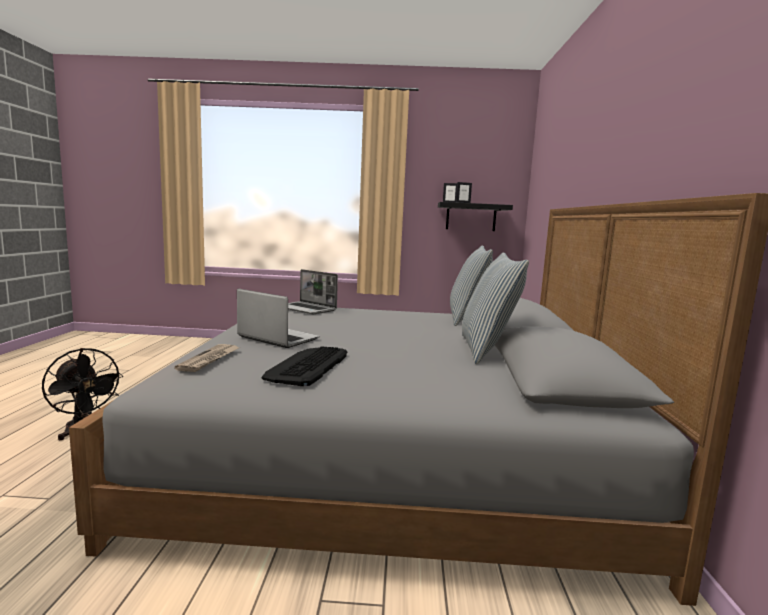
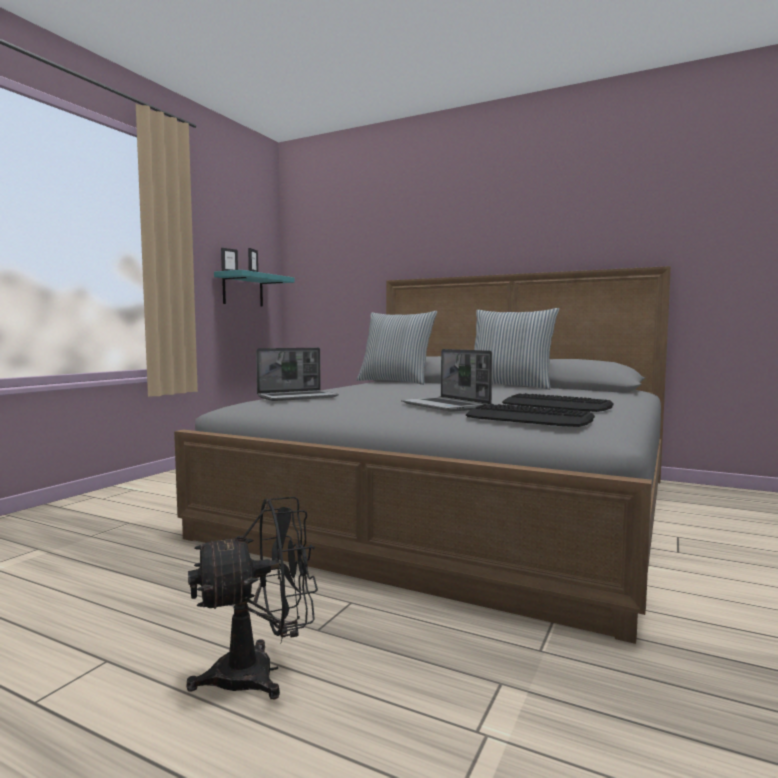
camera: 65 degrees left, 5 degrees down
newspaper [174,344,241,372] -> keyboard [466,404,595,427]
laptop [237,289,320,348] -> laptop turned 90 degrees counterclockwise [401,349,492,412]
black shelf [438,202,513,231] -> turquoise shelf [214,270,294,307]

